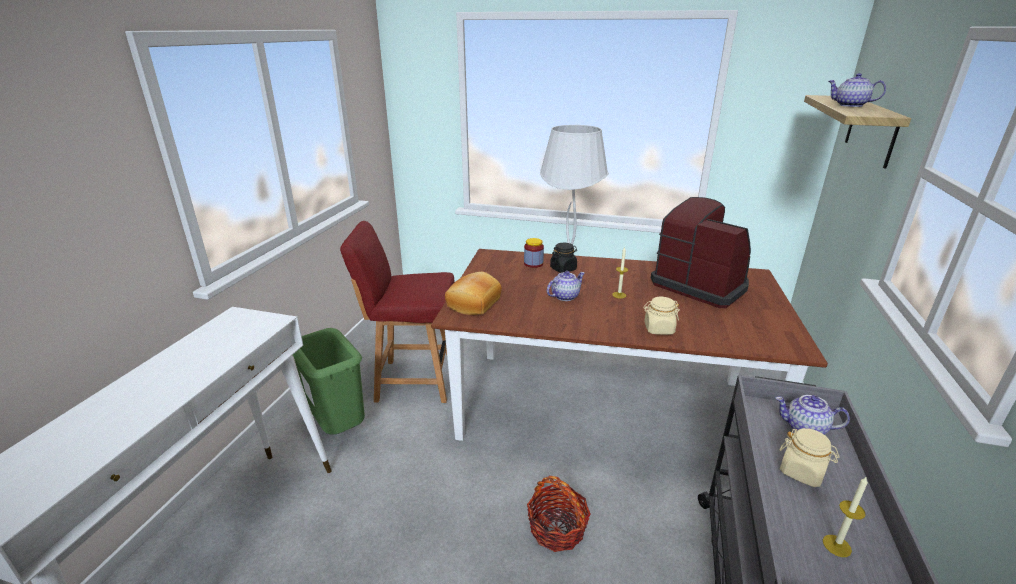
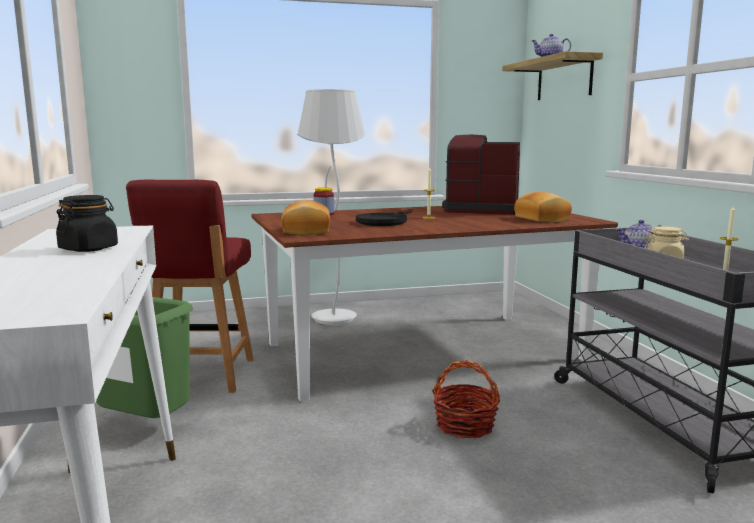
camera: 30 degrees left, 15 degrees down
red chair [340,221,455,403] -> red chair turned 60 degrees counterclockwise [126,180,254,393]
teapot [547,271,585,301] -> black frying pan [356,209,412,226]
black jar [550,243,577,273] -> black jar moved to [56,195,118,252]
beige jar [643,297,680,335] -> none
none -> bread [514,192,572,223]

